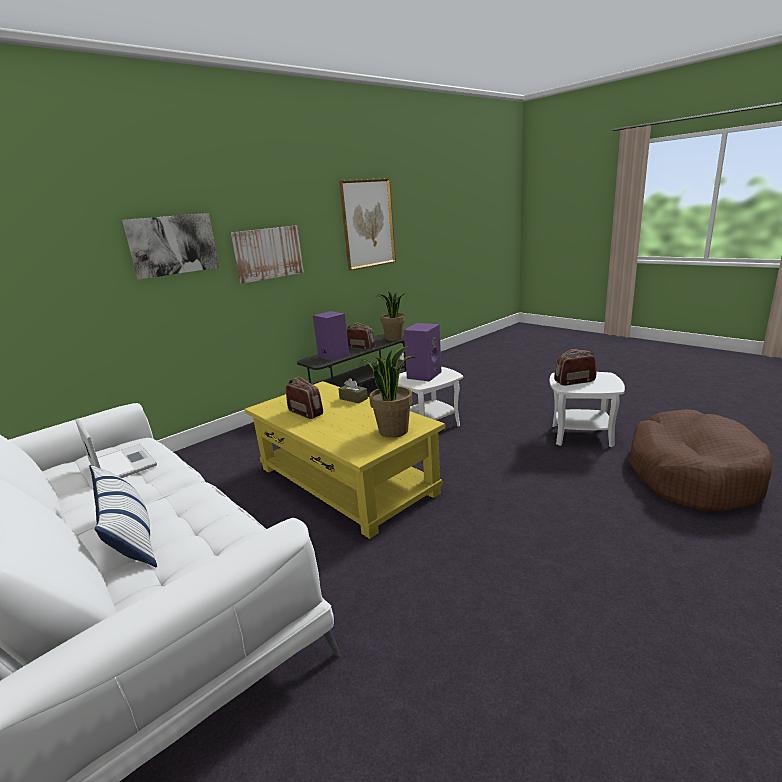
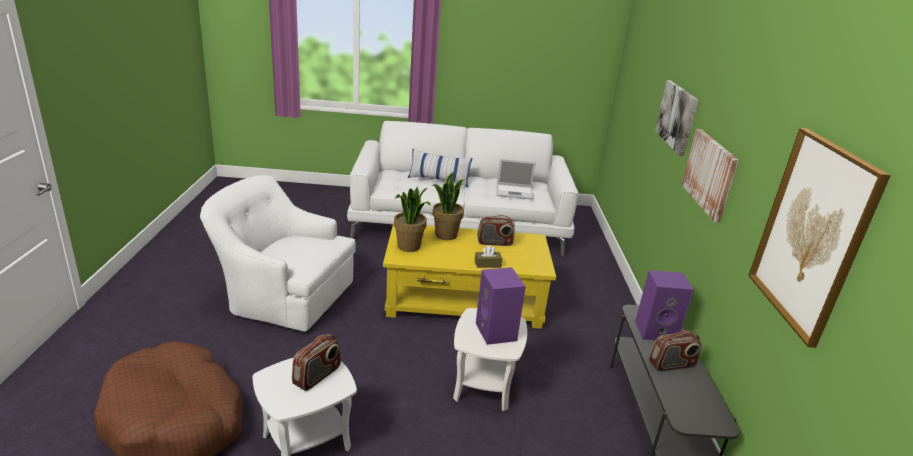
camera: 130 degrees right, 5 degrees up
potted plant [375,291,406,341] -> potted plant moved to [432,172,464,240]
none -> white armchair [200,175,356,332]

